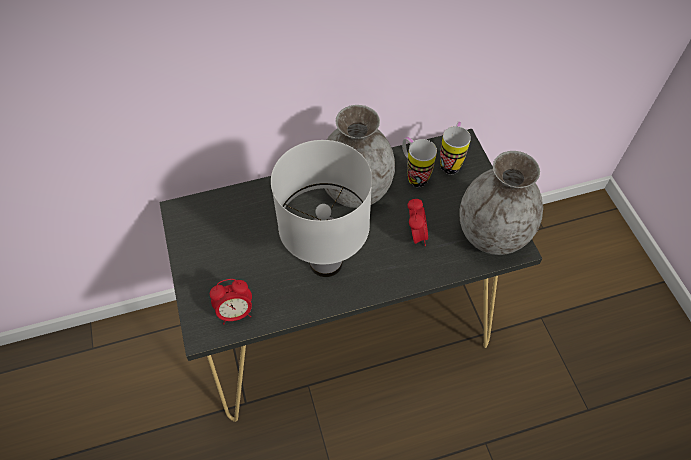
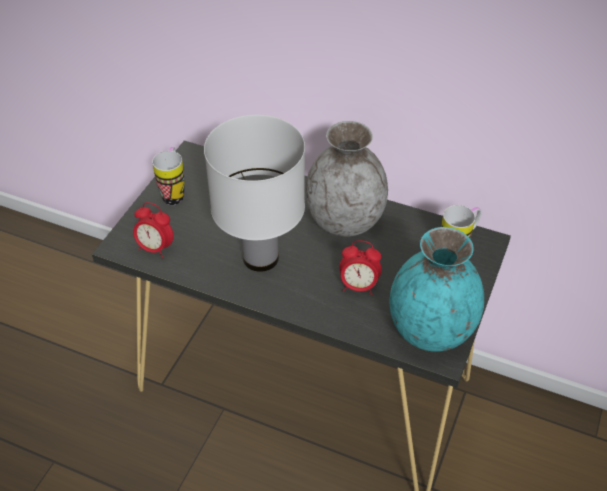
camera: 40 degrees right, 10 degrees down
mug [402,137,437,187] -> mug moved to [152,147,185,205]
alarm clock [407,199,428,246] -> alarm clock turned 60 degrees clockwise [340,241,382,295]
grey vase [459,151,543,255] -> turquoise vase [389,227,484,352]

